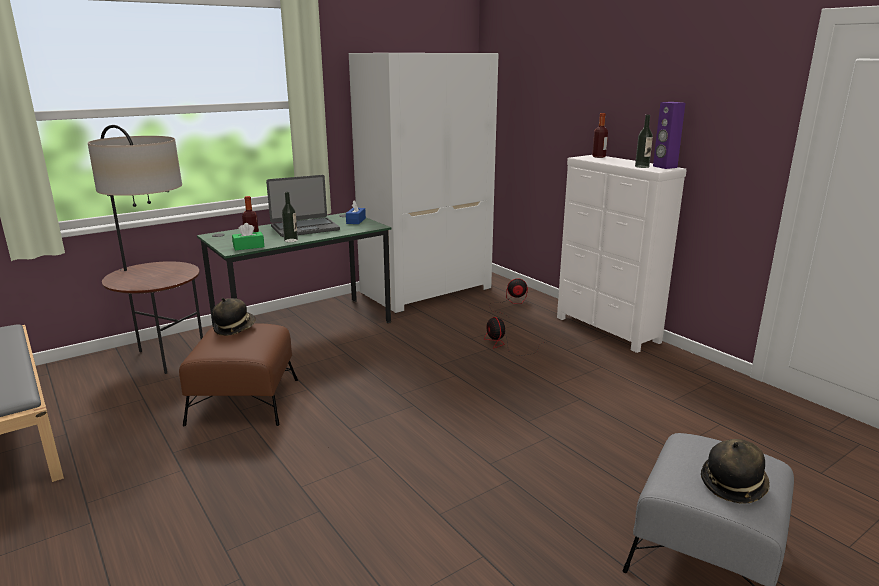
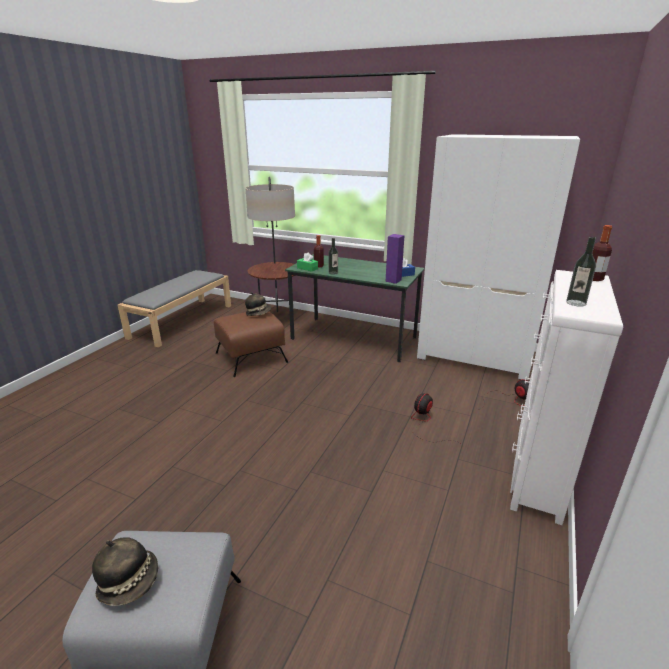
camera: 60 degrees right, 5 degrees up
laptop [266,175,340,237] -> none
purple speaker [653,102,685,169] -> purple speaker moved to [386,234,405,284]

